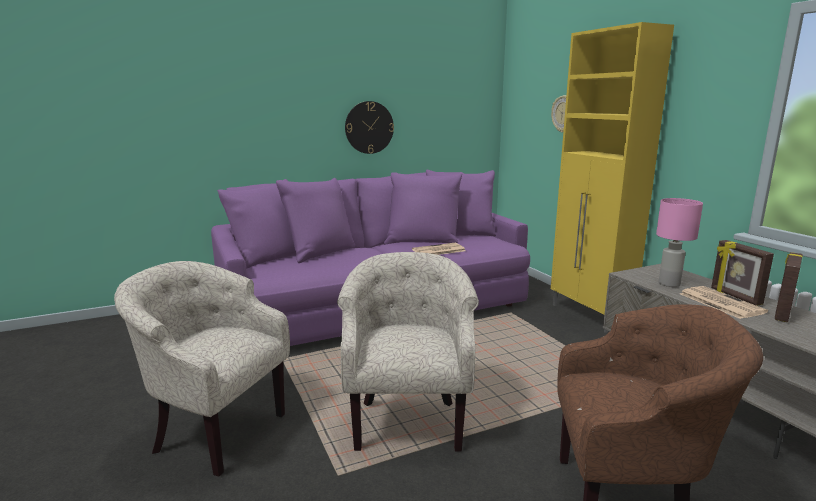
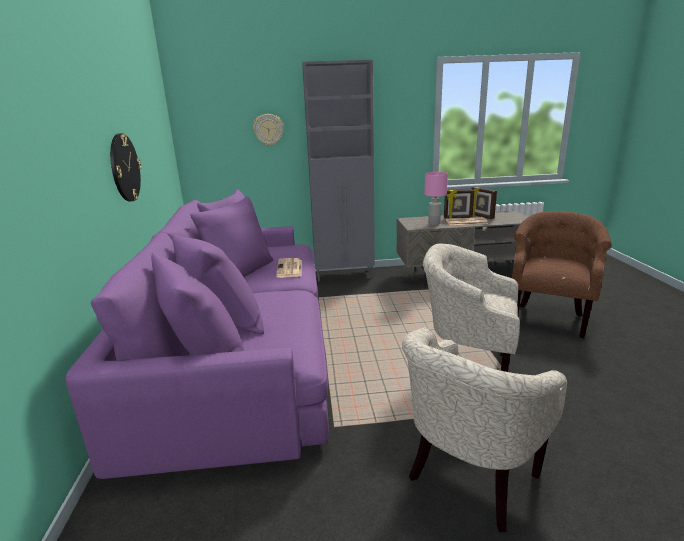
camera: 70 degrees left, 5 degrees up
yellow cabinet [551,22,674,333] -> grey cabinet [302,60,375,282]

